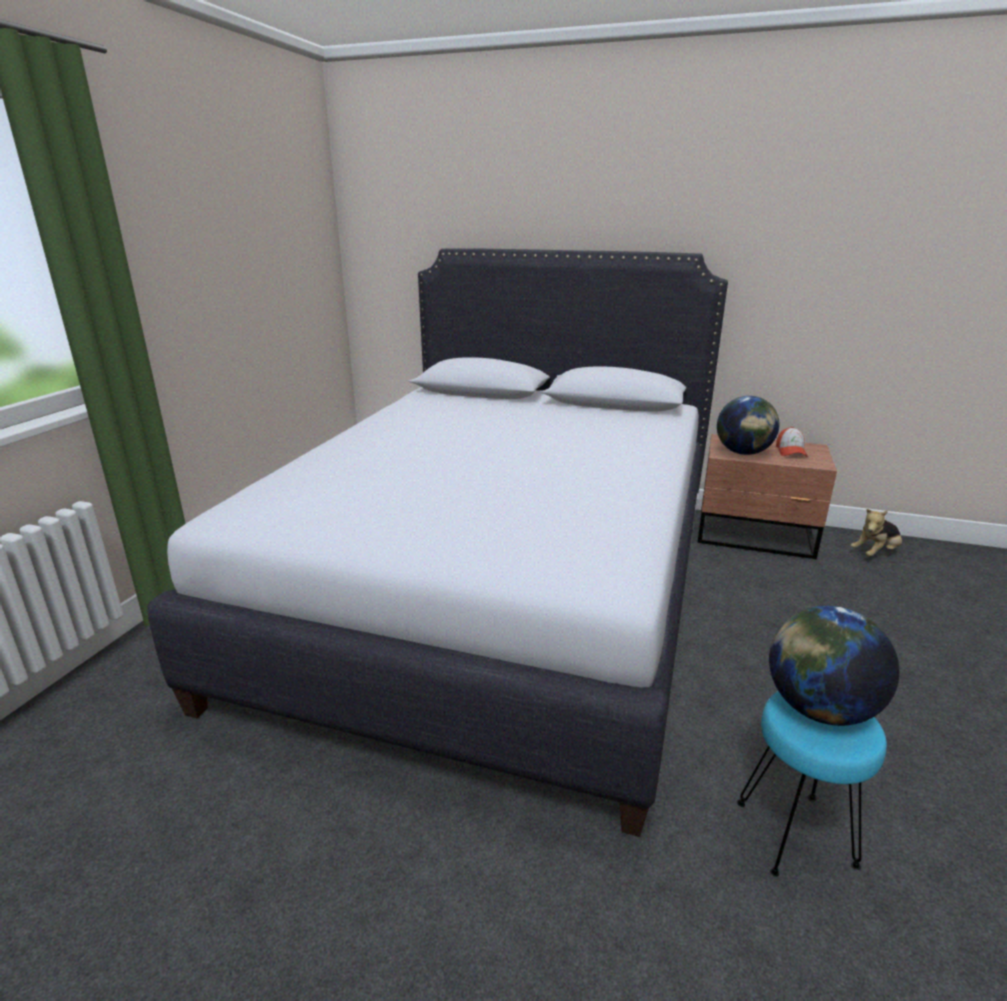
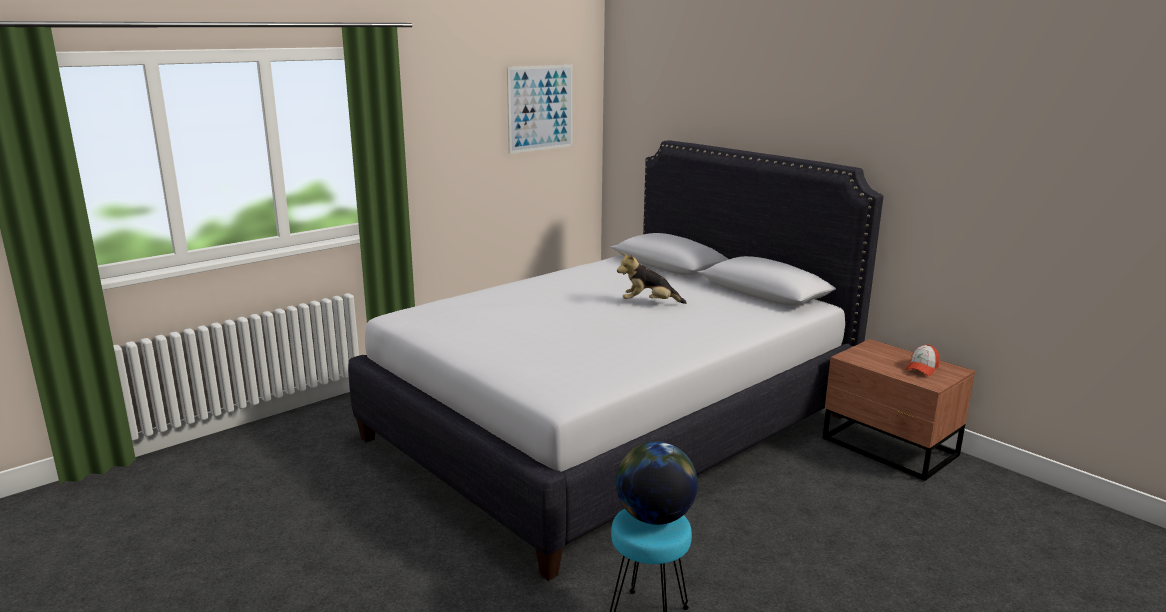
camera: 30 degrees right, 5 degrees down
globe [717,396,780,455] -> none
plush toy [851,509,902,557] -> plush toy moved to [617,252,687,304]
none -> picture [507,65,573,154]

